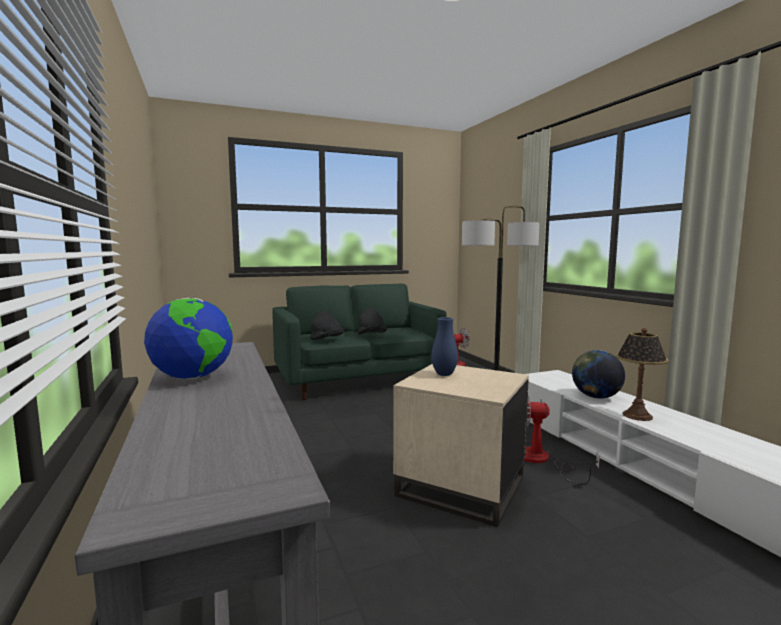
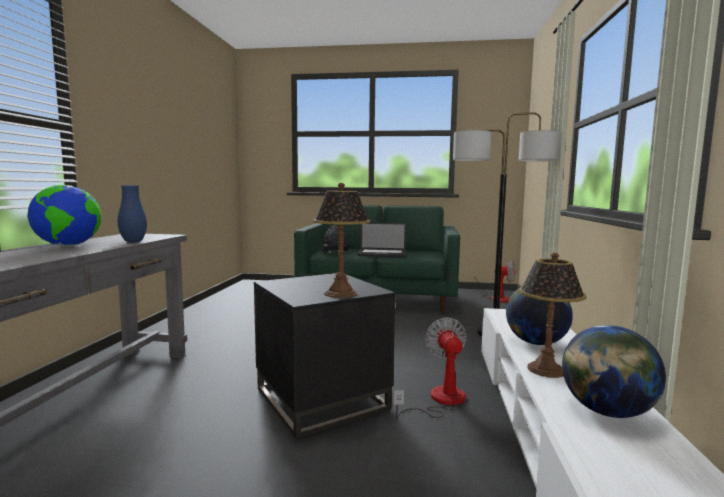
camera: 30 degrees right, 0 degrees up
black hat [357,308,387,334] -> laptop [357,222,406,257]
beige side table [393,364,529,527] -> black side table [254,273,395,439]
blue vase [431,317,458,376] -> blue vase moved to [118,185,147,242]
fan [524,396,600,485] -> fan turned 45 degrees clockwise [394,317,467,420]
none -> table lamp [313,183,370,298]
none -> globe [562,325,666,418]

